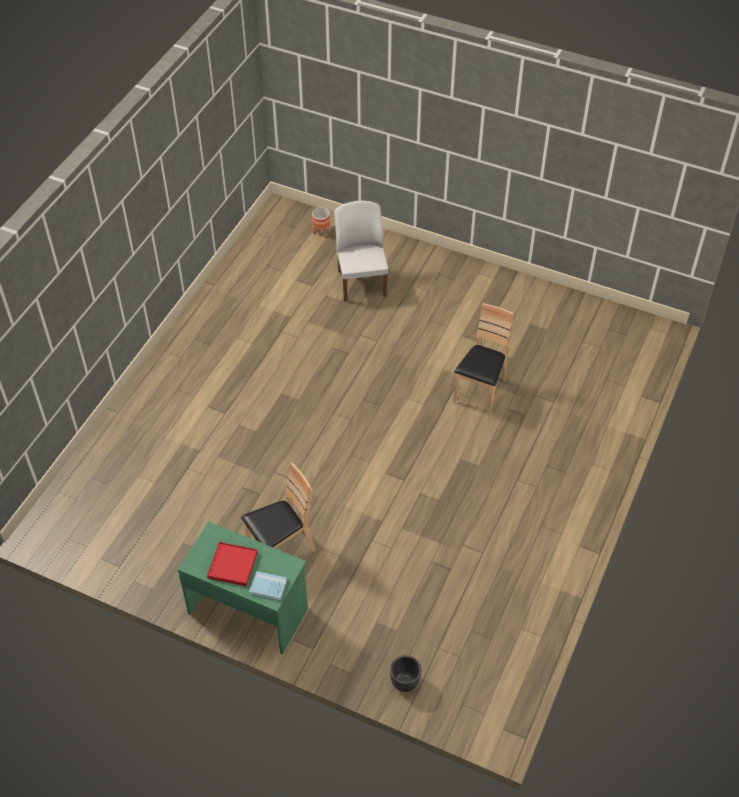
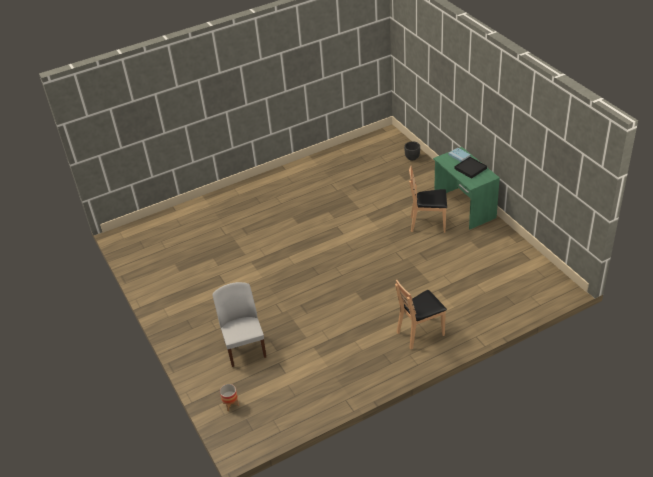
camera: 140 degrees left, 10 degrees down
red tray [207,542,258,586] -> black tray [455,157,487,179]
white chair [334,201,388,302] -> white chair turned 135 degrees clockwise [213,282,266,367]
brown chair [453,303,513,416] -> brown chair moved to [395,280,447,349]

